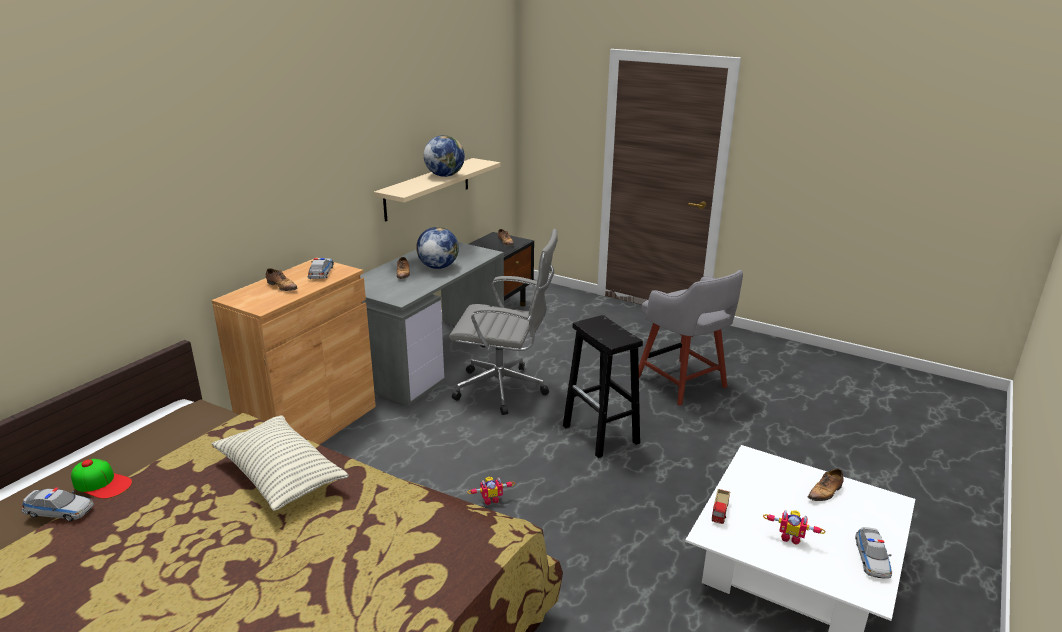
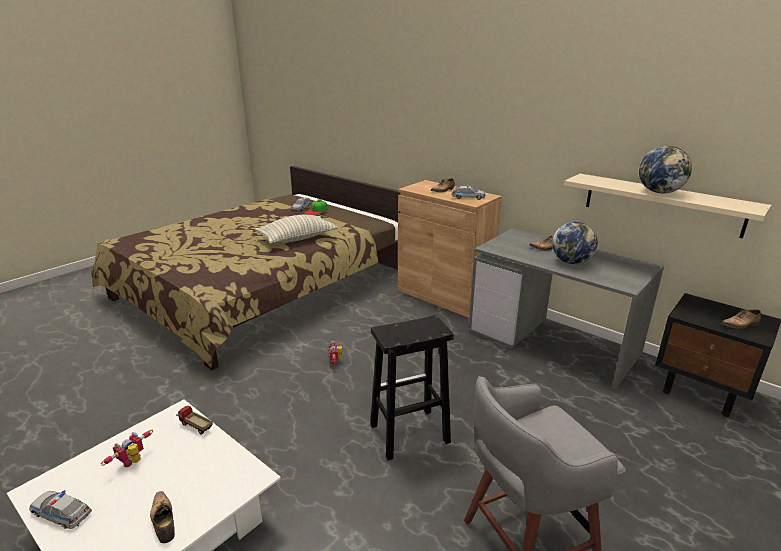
camera: 100 degrees right, 0 degrees up
grey office chair [449,229,558,415] -> none

